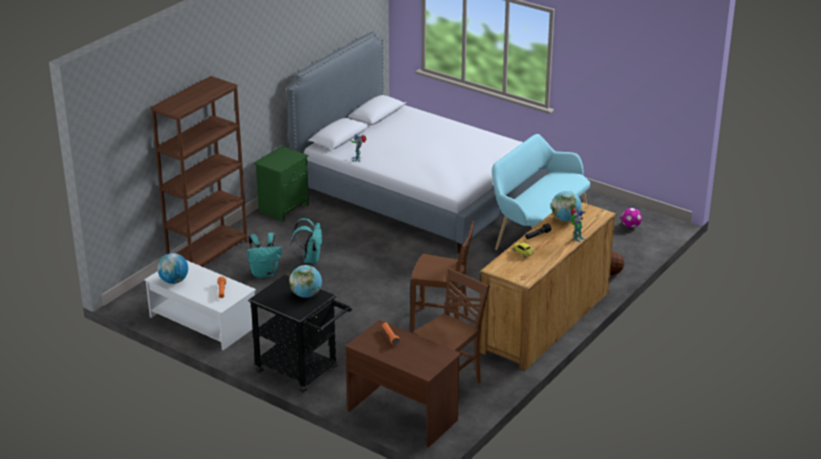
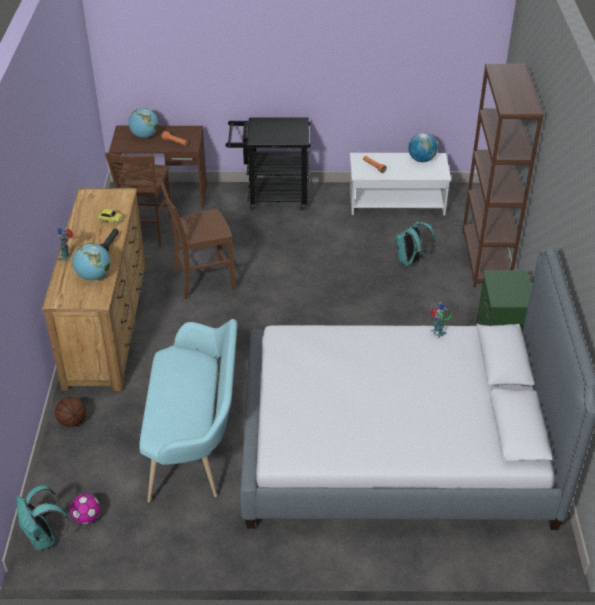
camera: 145 degrees right, 10 degrees up
globe [289,265,322,298] -> globe moved to [128,108,158,138]
turquoise backpack [290,218,322,264] -> turquoise backpack moved to [16,485,69,551]

